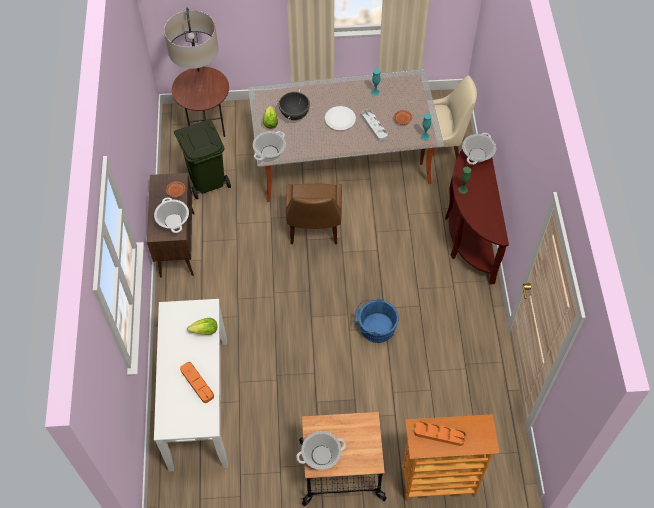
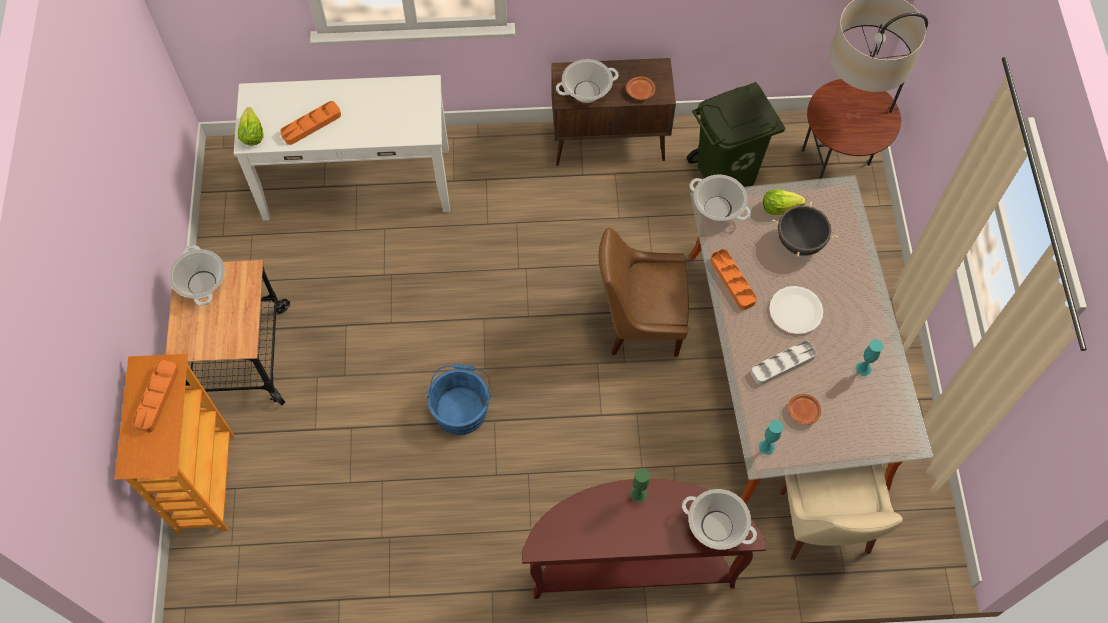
camera: 90 degrees right, 5 degrees up
lettuce [188,318,217,335] -> lettuce moved to [238,107,264,146]
none -> orange tray [710,249,757,310]

